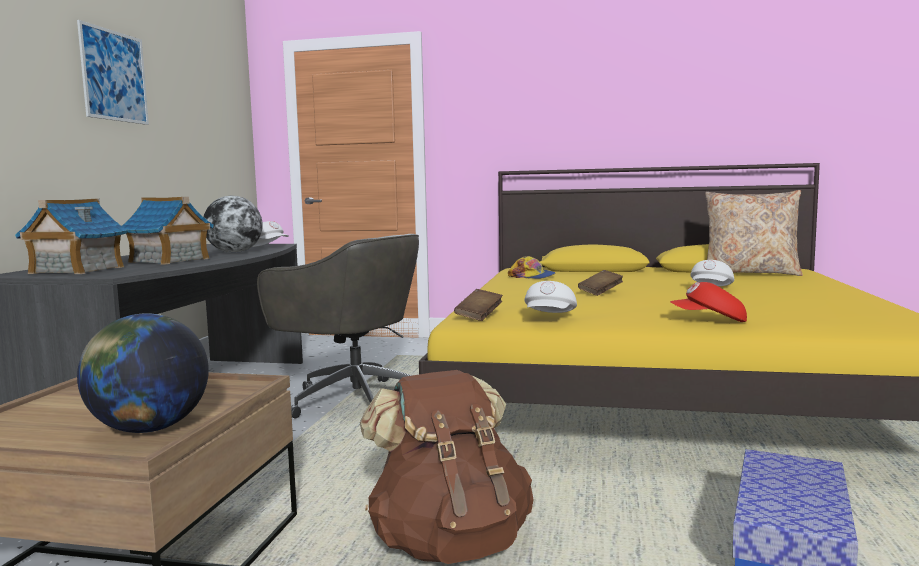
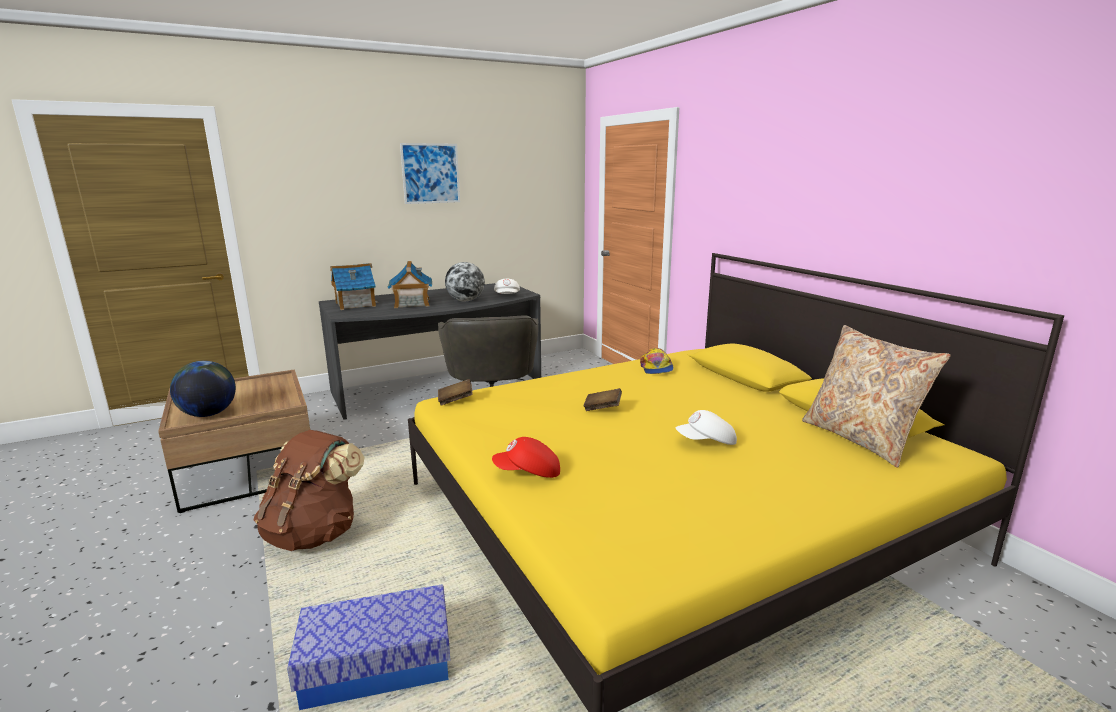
camera: 50 degrees right, 10 degrees up
white cap [524,281,577,313] -> none
red cap [670,282,747,322] -> red cap turned 60 degrees counterclockwise [492,437,560,478]

